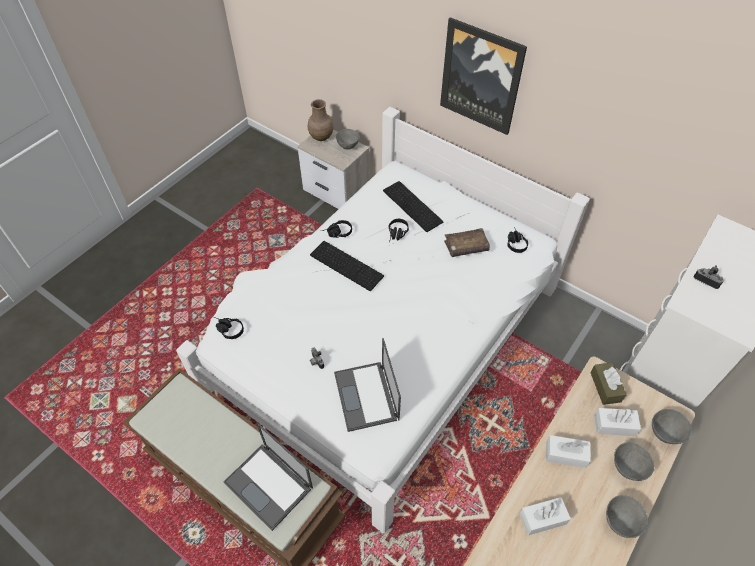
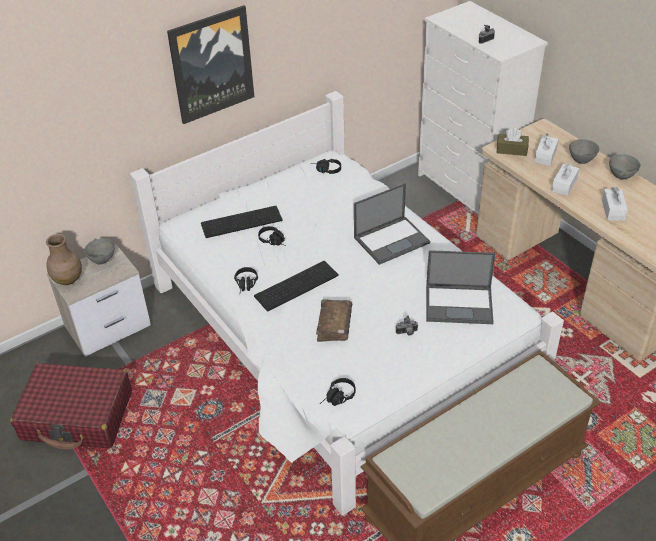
camera: 70 degrees left, 10 degrees down
laptop [224,422,313,531] -> laptop moved to [354,183,430,265]
brown book [444,228,490,257] -> brown book moved to [316,300,352,342]
grey bowl [652,409,692,444] -> none
none -> red suitcase [10,363,132,450]

